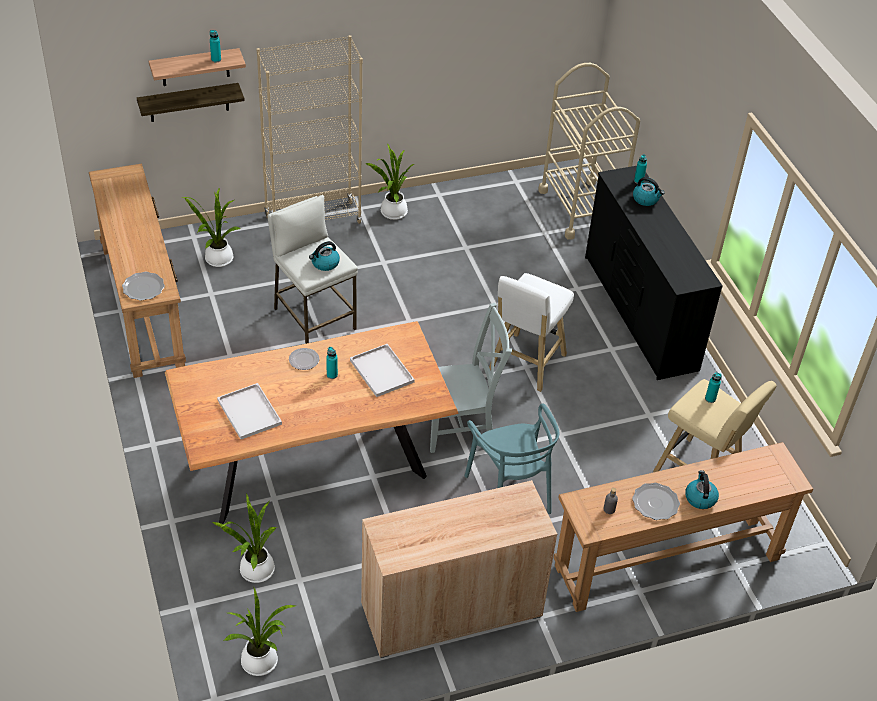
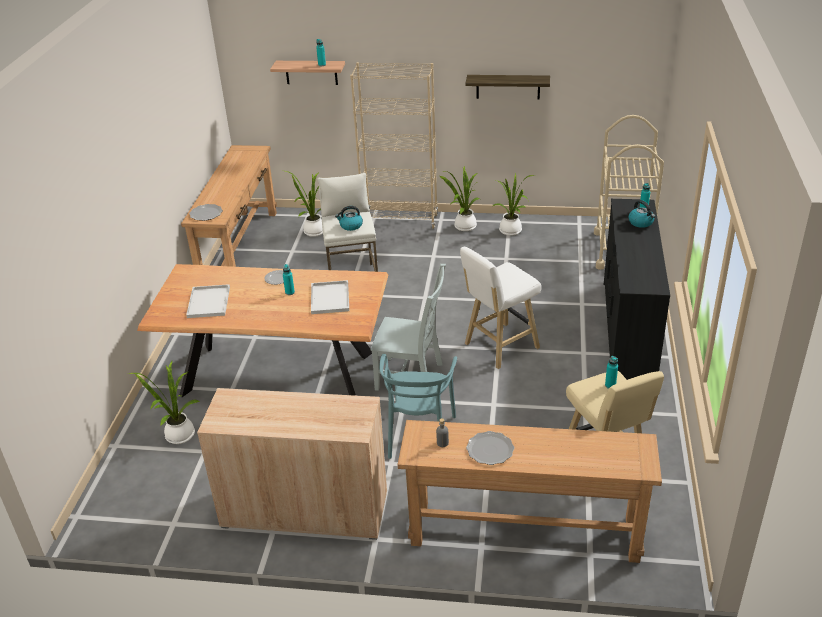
camera: 30 degrees right, 10 degrees down
shelf [137,83,245,122] -> shelf moved to [465,75,550,100]
potted plant [224,588,296,676] -> potted plant moved to [493,173,535,236]
kettle [685,470,719,509] -> none

